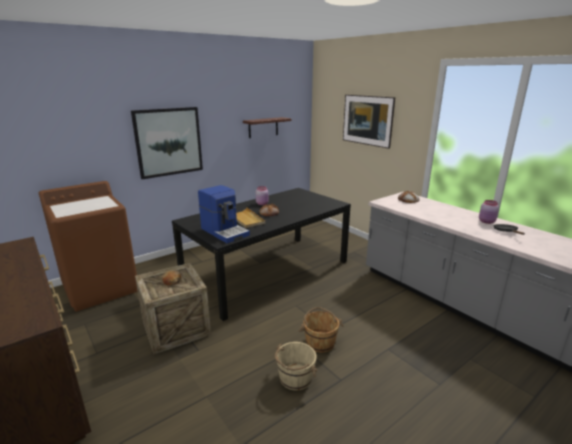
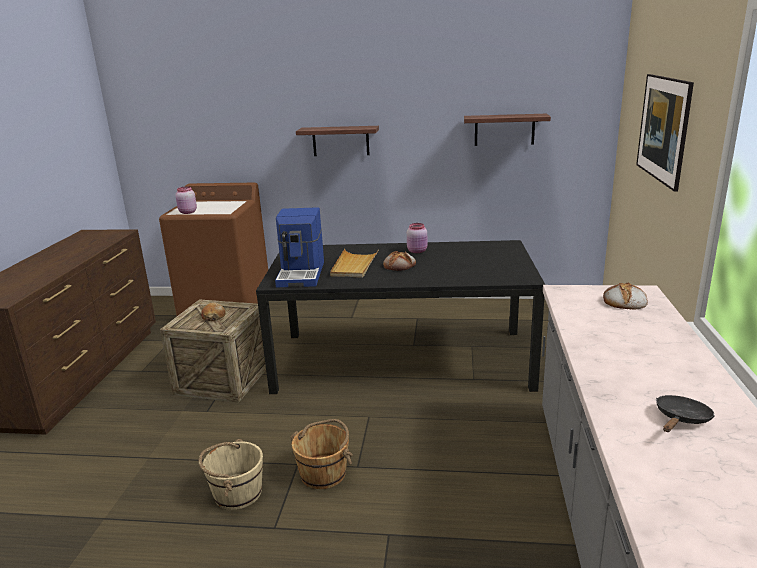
camera: 45 degrees right, 0 degrees up
picture [131,107,203,179] -> shelf [296,126,379,156]
pink jar [479,200,499,224] -> pink jar moved to [176,187,197,214]

